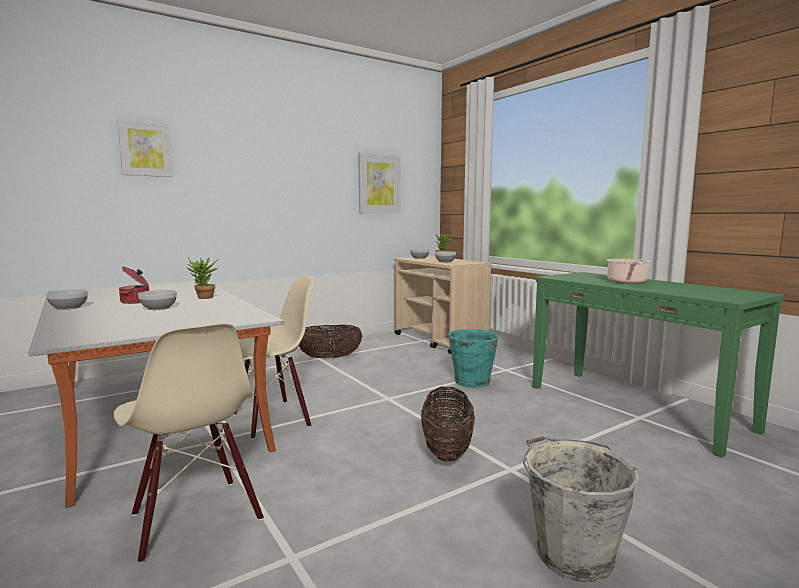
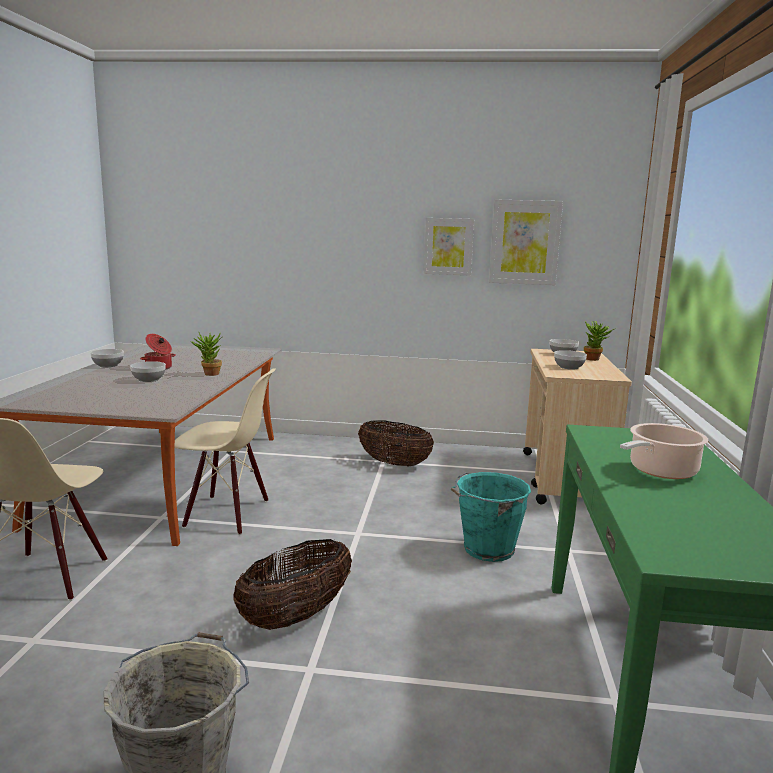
camera: 40 degrees right, 5 degrees up
picture [117,119,173,177] -> picture moved to [423,218,474,276]

